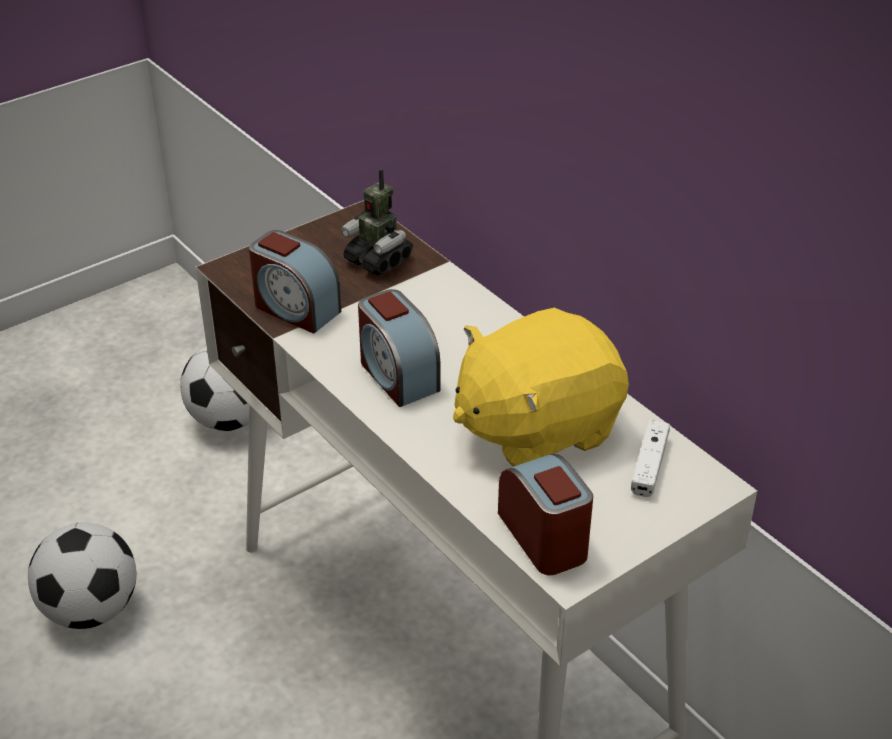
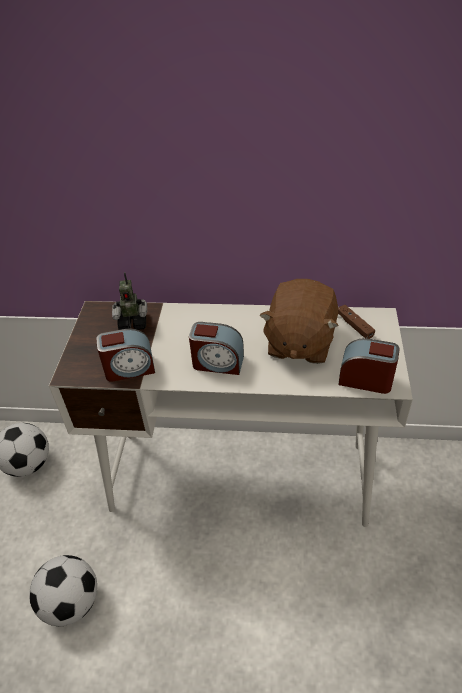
camera: 45 degrees left, 5 degrees up
yellow plush toy [453,308,629,467] -> brown plush toy [259,279,339,364]
white game controller [631,420,670,497] -> brown game controller [338,305,375,339]

